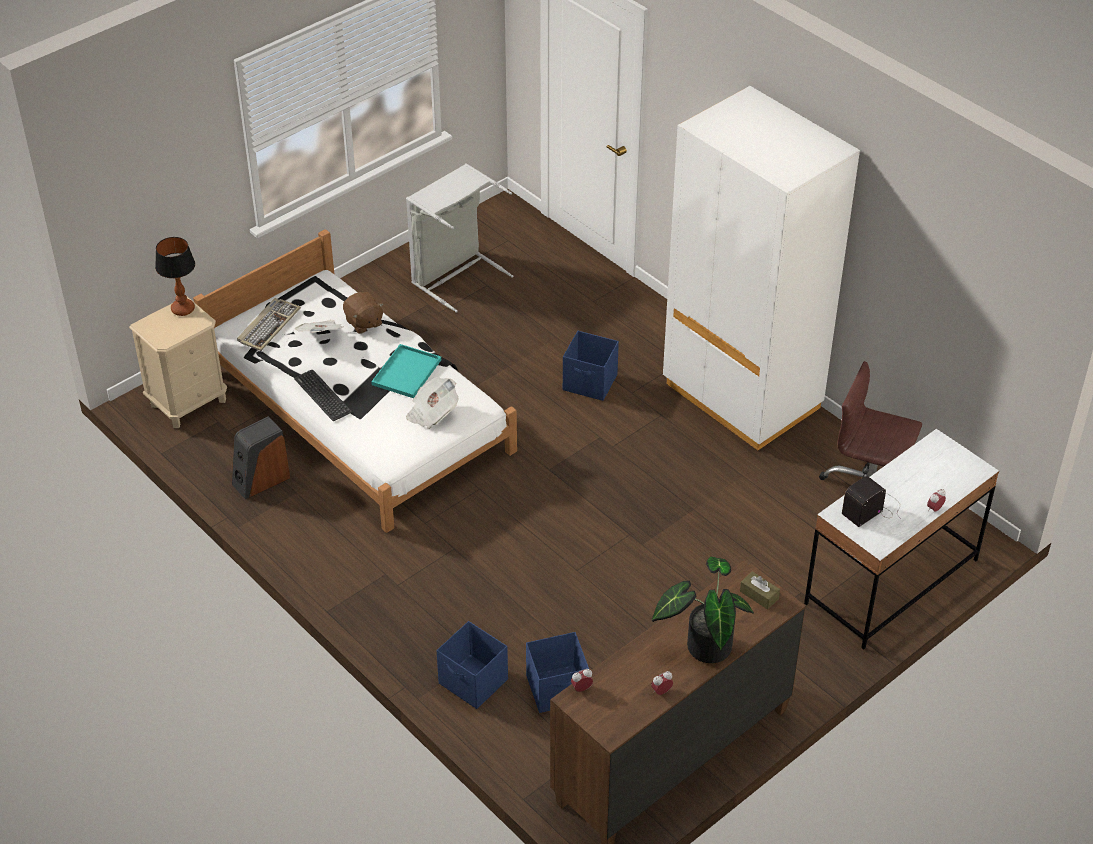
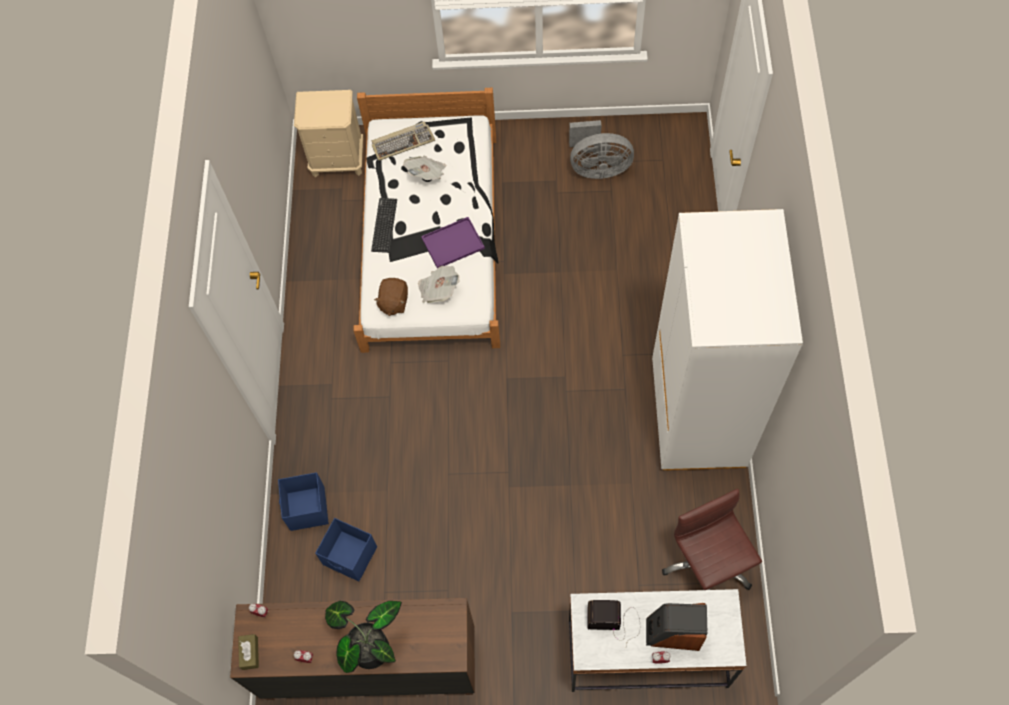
camera: 45 degrees right, 20 degrees up
table lamp [155,237,195,316] -> none
speaker [232,416,290,499] -> speaker moved to [646,603,707,651]
brown plush toy [343,292,384,334] -> brown plush toy moved to [374,278,408,316]
turquoise tray [371,344,441,398] -> purple tray [421,217,485,269]
grey laundry basket [406,163,514,313] -> grey fan [569,120,634,179]
blue storage box [563,331,619,401] -> none
brown tissue box [740,571,780,609] -> brown tissue box moved to [238,634,259,670]

